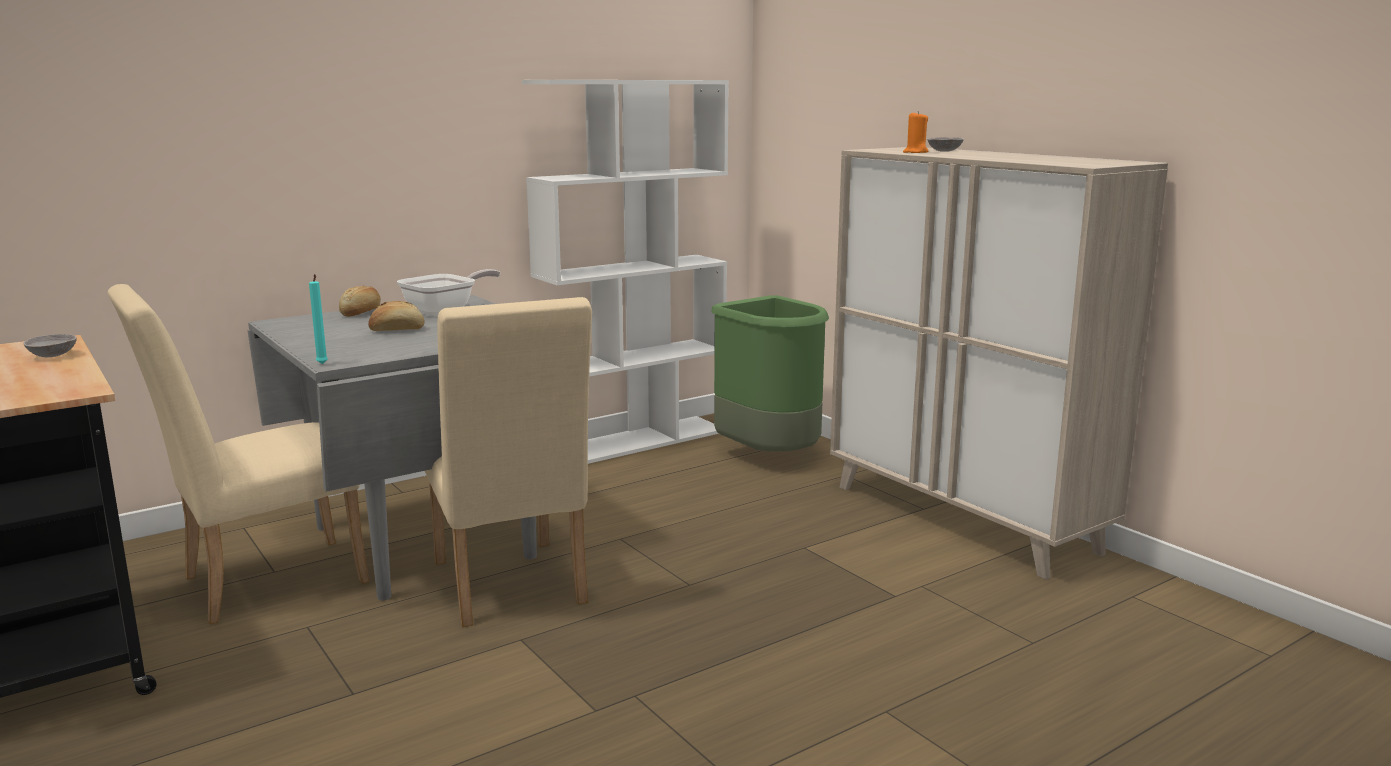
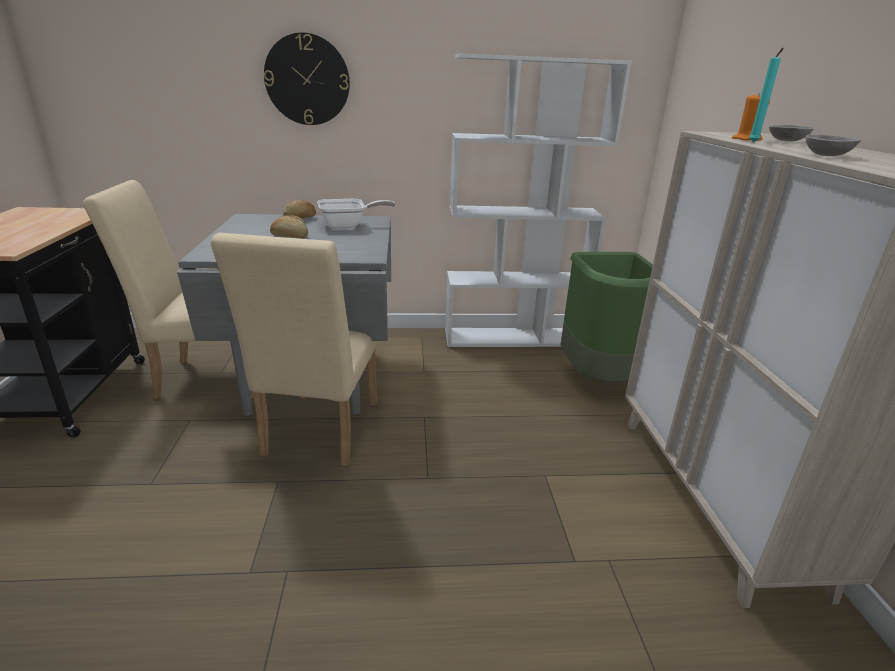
camera: 30 degrees right, 10 degrees up
grey bowl [23,334,77,357] -> grey bowl moved to [806,135,861,156]
turquoise candle [309,274,328,364] -> turquoise candle moved to [749,48,783,142]
none -> wall clock [264,32,350,125]

